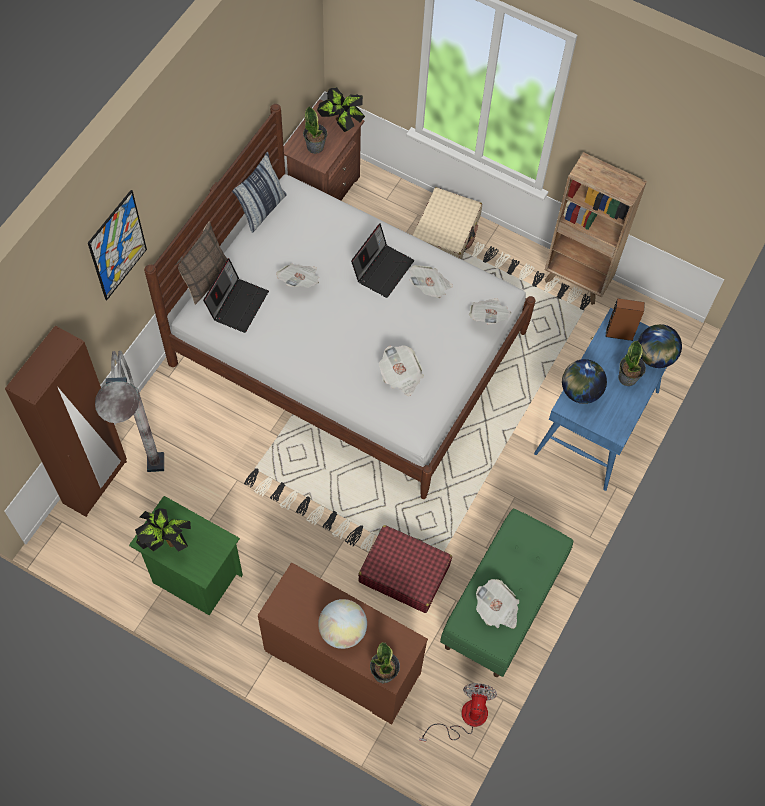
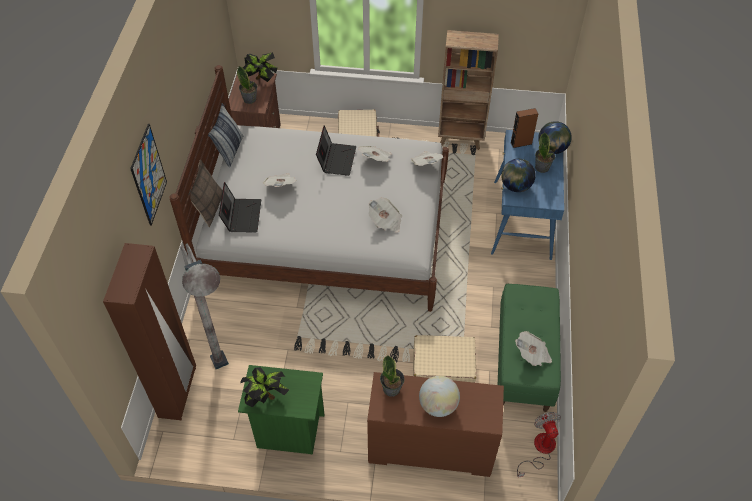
camera: 20 degrees left, 10 degrees down
red suitcase [358,525,452,613] -> beige suitcase [413,335,476,383]
potted plant [370,642,400,683] -> potted plant moved to [380,355,404,397]

